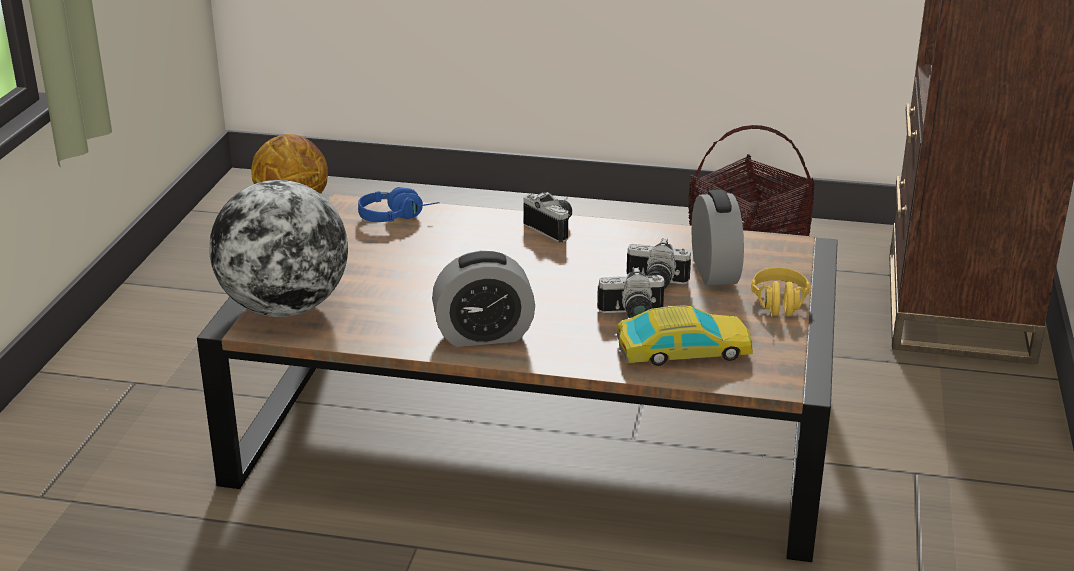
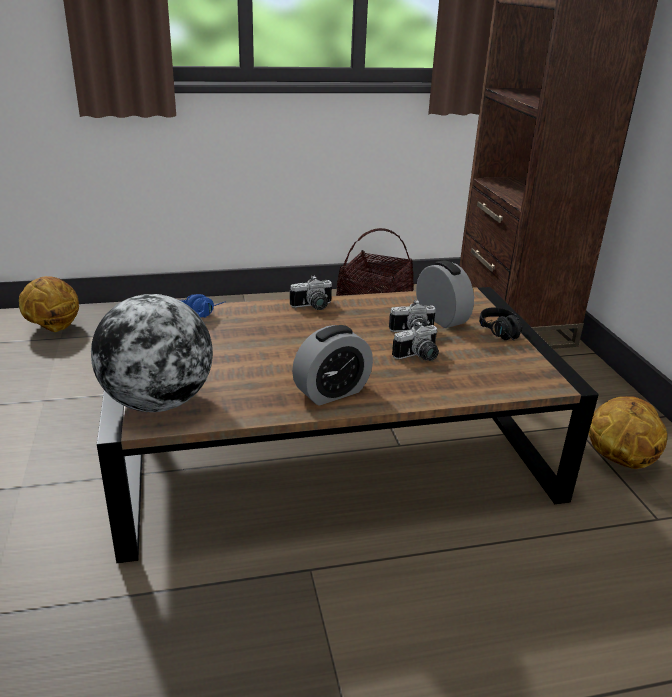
camera: 25 degrees left, 0 degrees up
camera [524,192,572,242] -> camera turned 135 degrees clockwise [290,276,332,310]
toy car [617,305,753,366] -> none
yellow headphones [751,267,810,317] -> black headphones [479,307,522,341]
none -> basketball [589,396,667,469]

